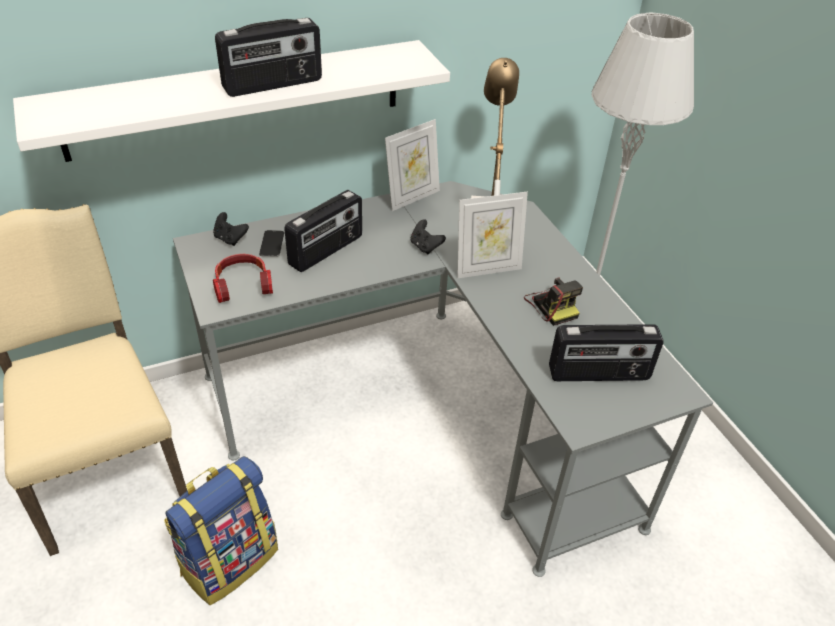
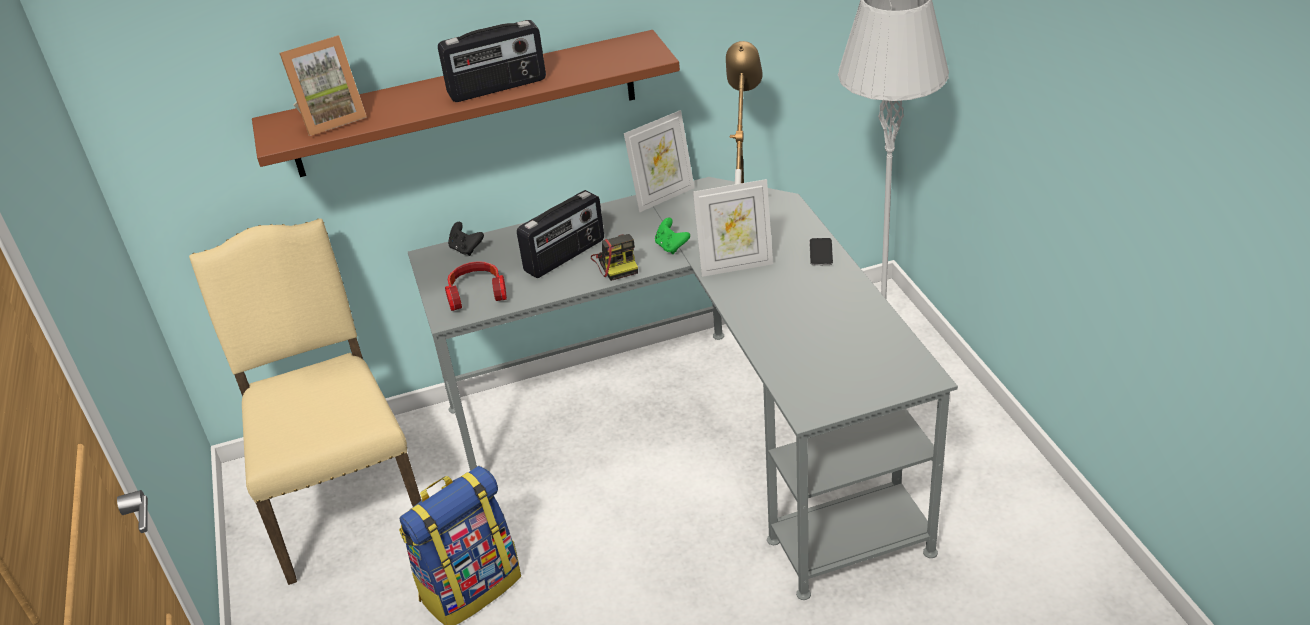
camera: 10 degrees right, 5 degrees down
white shelf [13,40,450,162] -> brown shelf [252,30,680,177]
phone [259,230,284,257] -> phone moved to [809,238,833,266]
black game controller [411,219,446,254] -> green game controller [655,218,690,254]
camera [524,277,583,326] -> camera moved to [591,234,638,281]
radio [549,324,664,381] -> none
none -> picture frame [279,35,367,136]

